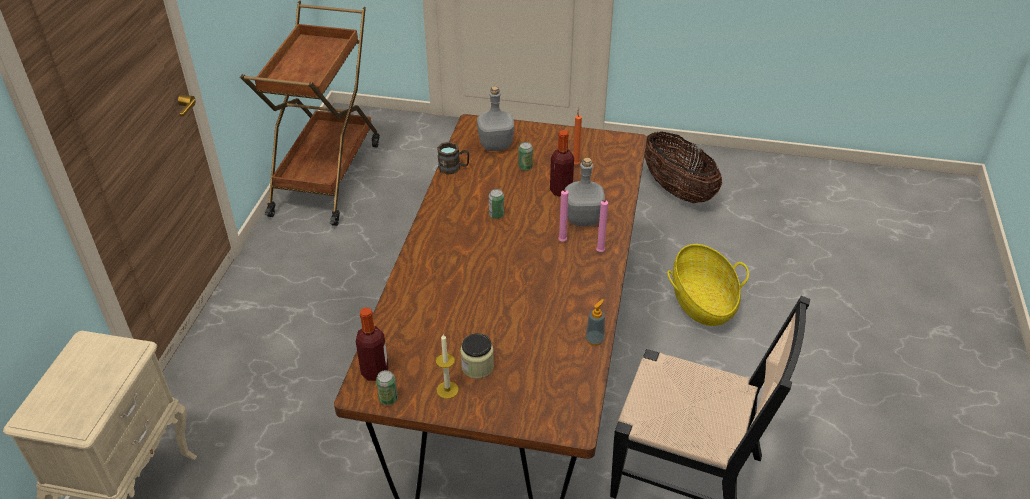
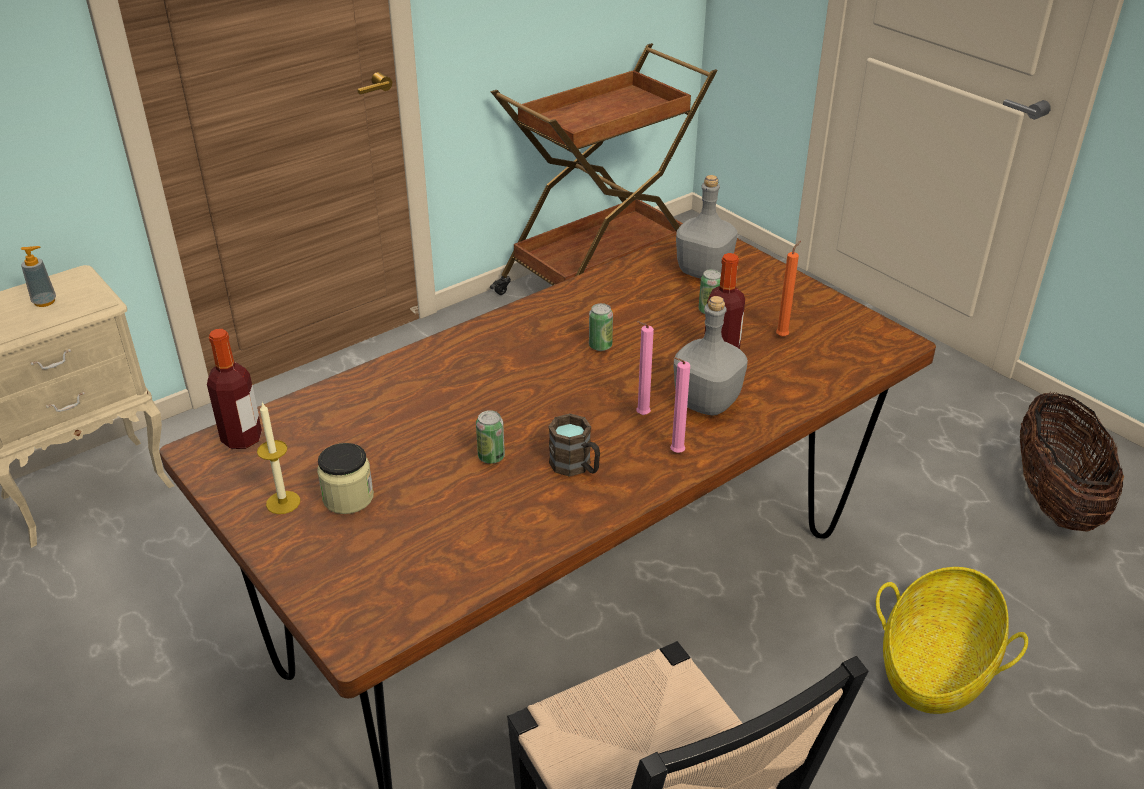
camera: 40 degrees right, 5 degrees down
can [376,370,398,405] -> can moved to [476,410,505,464]
brown mug [437,142,469,175] -> brown mug moved to [548,414,600,477]
soap dispenser [585,299,605,346] -> soap dispenser moved to [21,246,56,307]

